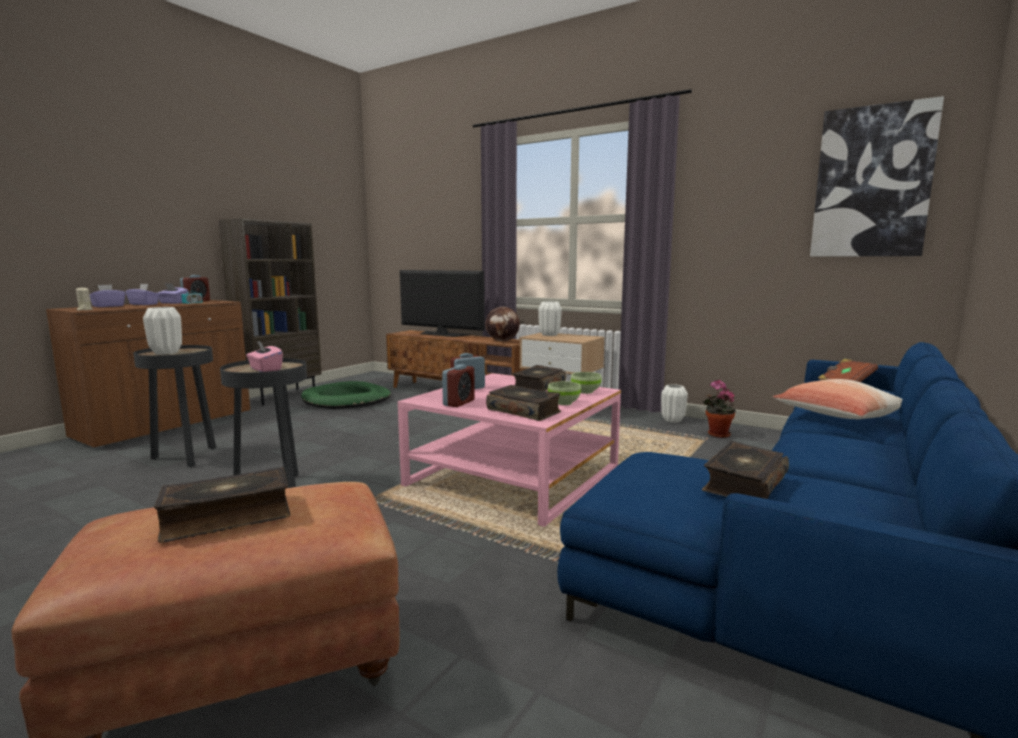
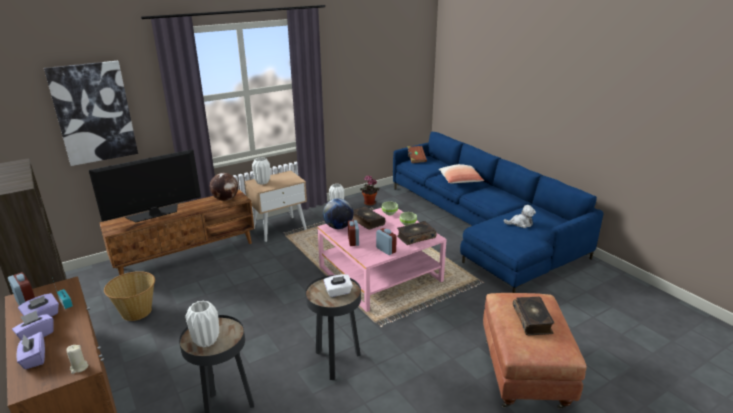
camera: 65 degrees left, 15 degrees up
pink tissue box [246,341,283,372] -> white tissue box [324,274,353,297]
green dog bed [301,381,391,409] -> basket [104,271,155,321]
book [702,441,789,499] -> plush toy [504,205,536,228]
picture [810,96,944,257] -> picture moved to [44,61,138,166]
none -> globe [323,198,354,229]

